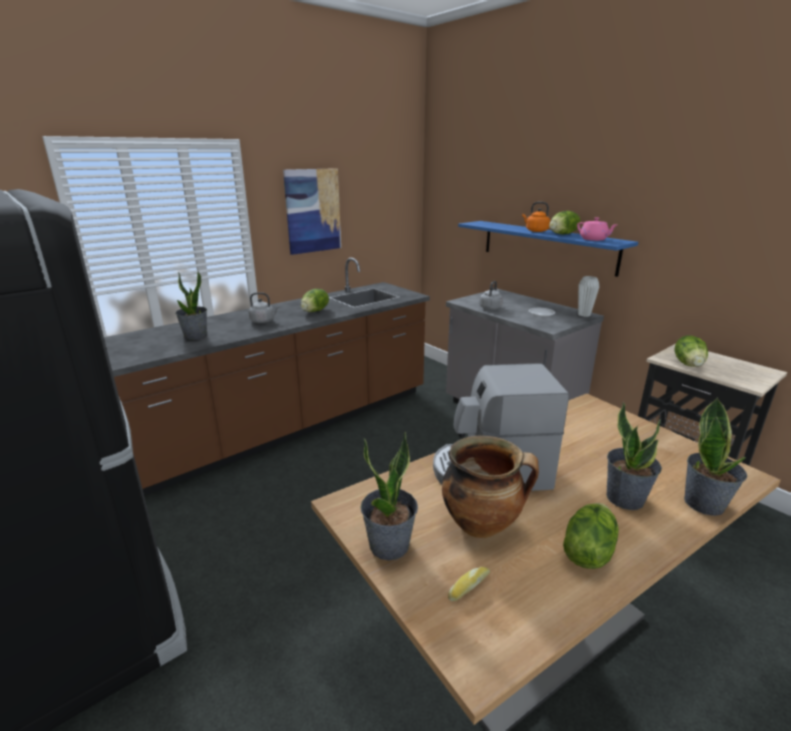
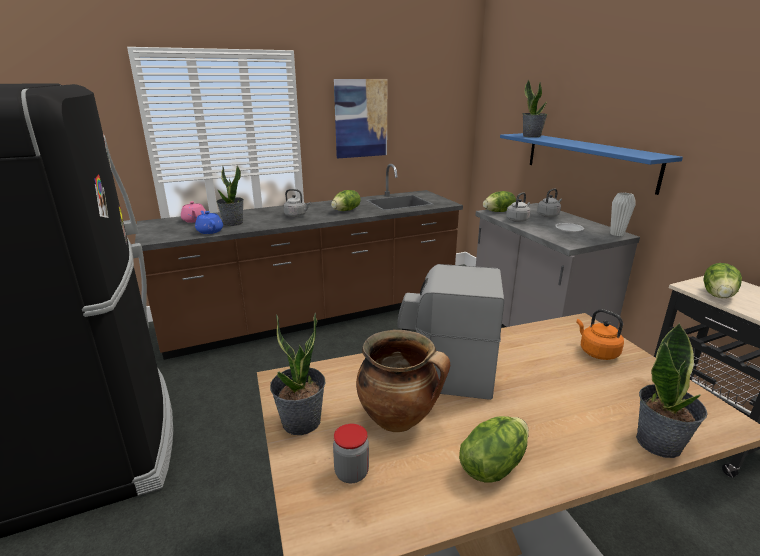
camera: 15 degrees right, 0 degrees up
bread [448,567,490,601] -> jar [333,424,369,483]
orange kettle [522,202,550,232] -> orange kettle moved to [576,309,624,360]
lettuce [549,211,580,234] -> lettuce moved to [483,191,516,212]
pink teapot [577,217,617,241] -> pink teapot moved to [181,201,206,223]
potted plant [606,402,662,510] -> potted plant moved to [523,80,547,138]
none -> blue teapot [195,211,223,234]
none -> grey kettle [537,189,562,217]

